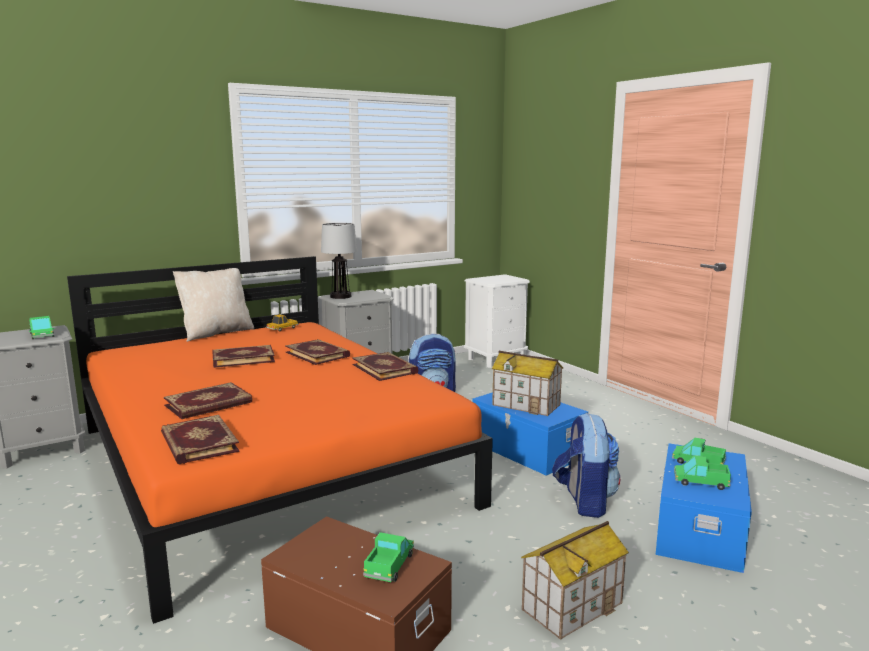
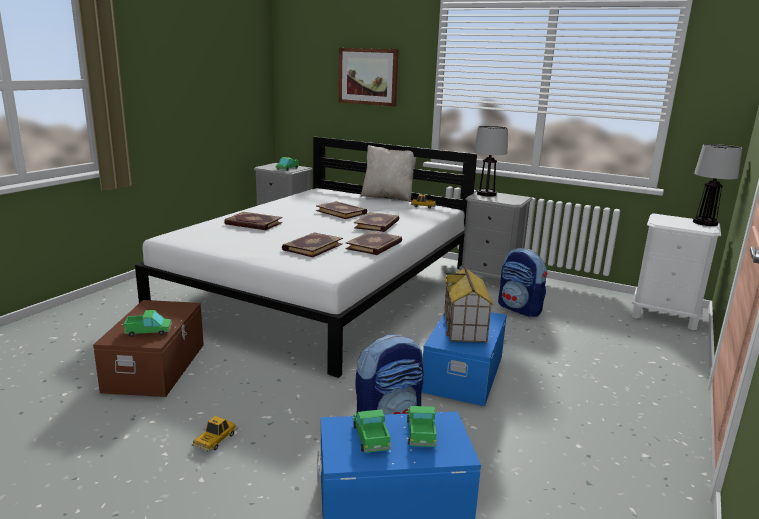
camera: 60 degrees right, 5 degrees up
orange bed [67,256,493,624] -> white bed [135,137,477,378]
book [161,415,240,464] -> book moved to [282,232,343,258]
toy house [521,521,629,640] -> toy car [192,416,238,452]
none -> picture [338,48,399,107]
none -> table lamp [693,144,742,226]

